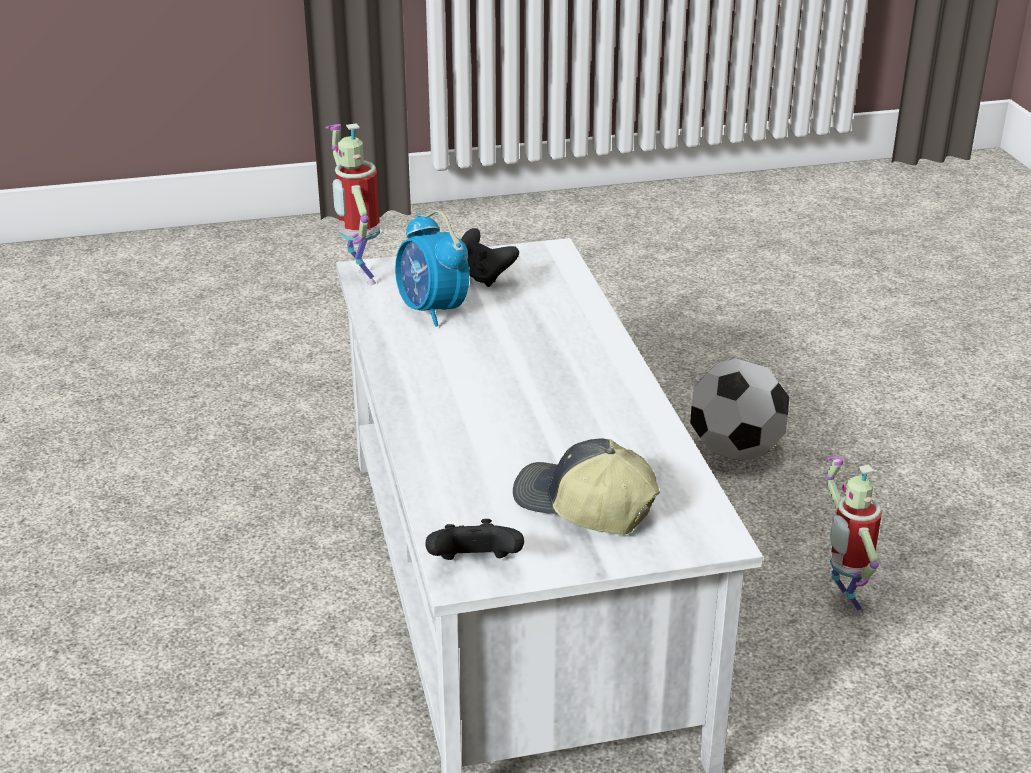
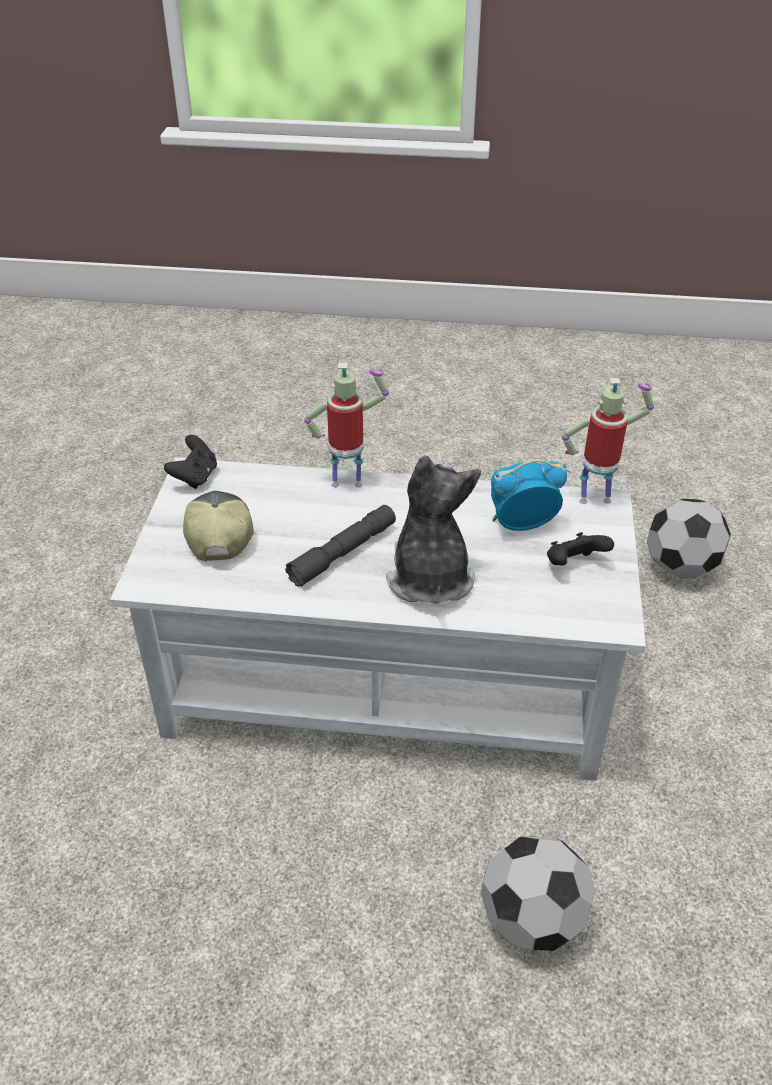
camera: 110 degrees right, 10 degrees up
cap [513,438,660,535] -> cap turned 60 degrees counterclockwise [183,491,254,561]
toy robot [826,456,882,617] -> toy robot moved to [304,363,389,488]
none -> grey flashlight [285,505,396,587]
none -> plush toy [386,455,481,604]
none -> football [647,498,731,578]

